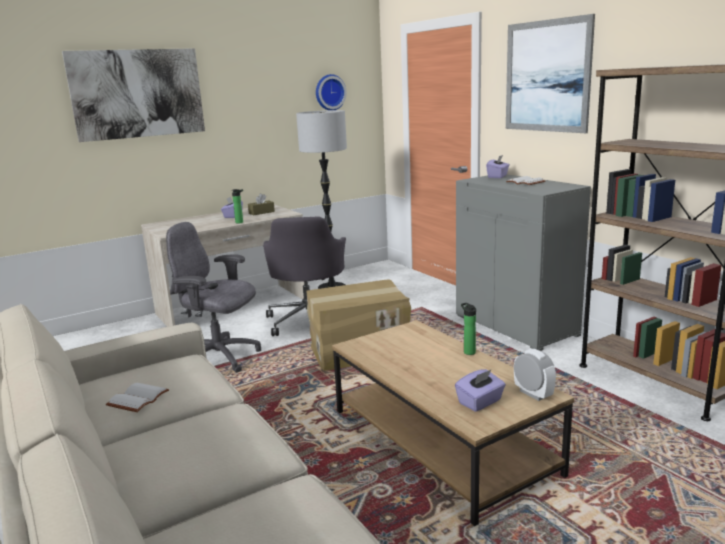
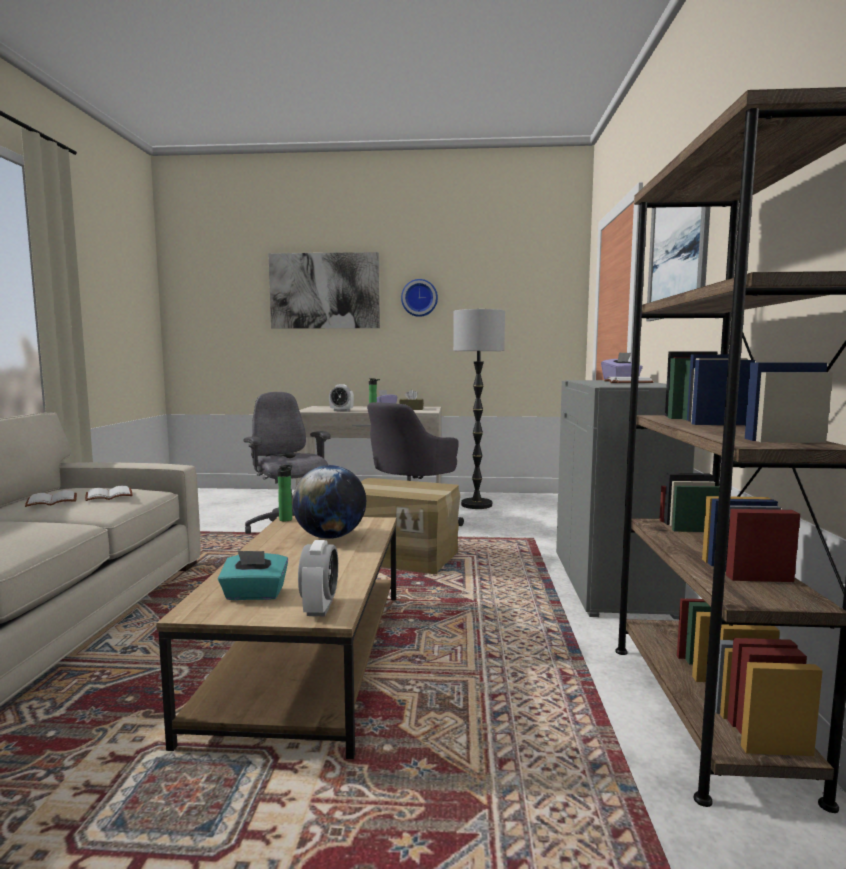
camera: 35 degrees right, 10 degrees down
wall clock [316,74,347,110] -> wall clock moved to [401,279,438,317]
purple tissue box [455,369,506,412] -> turquoise tissue box [218,550,288,600]
bottle [461,303,476,355] -> bottle moved to [278,465,292,521]
none -> white book [85,486,133,501]
none -> globe [292,465,366,539]
none -> alarm clock [329,384,354,412]

